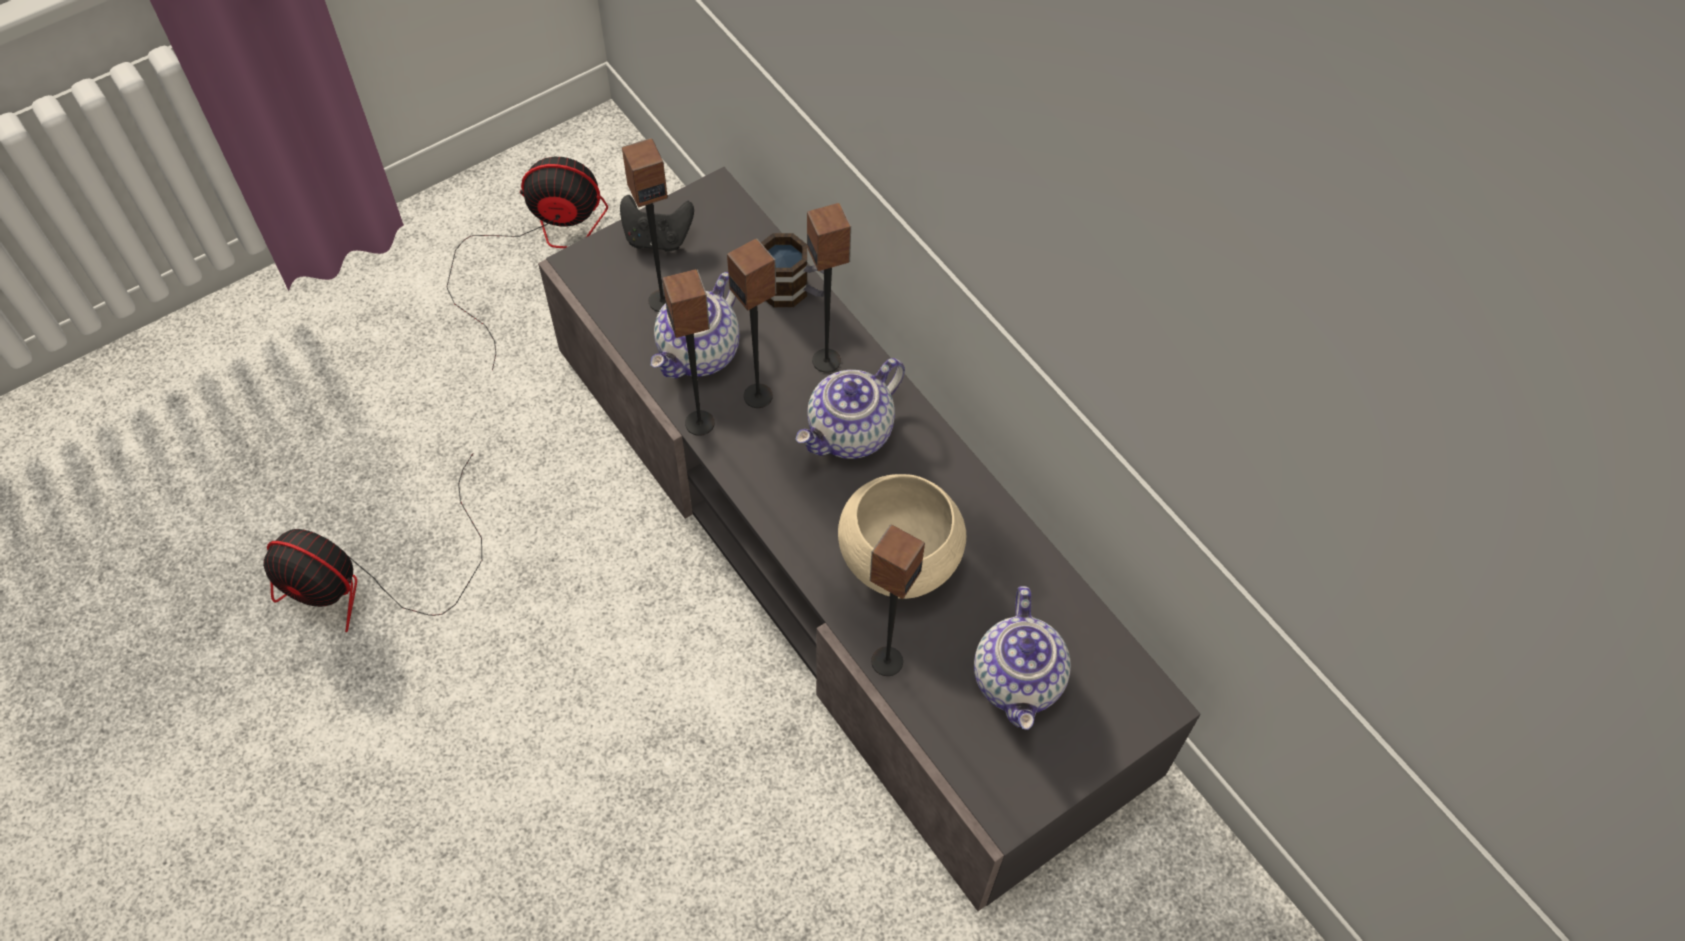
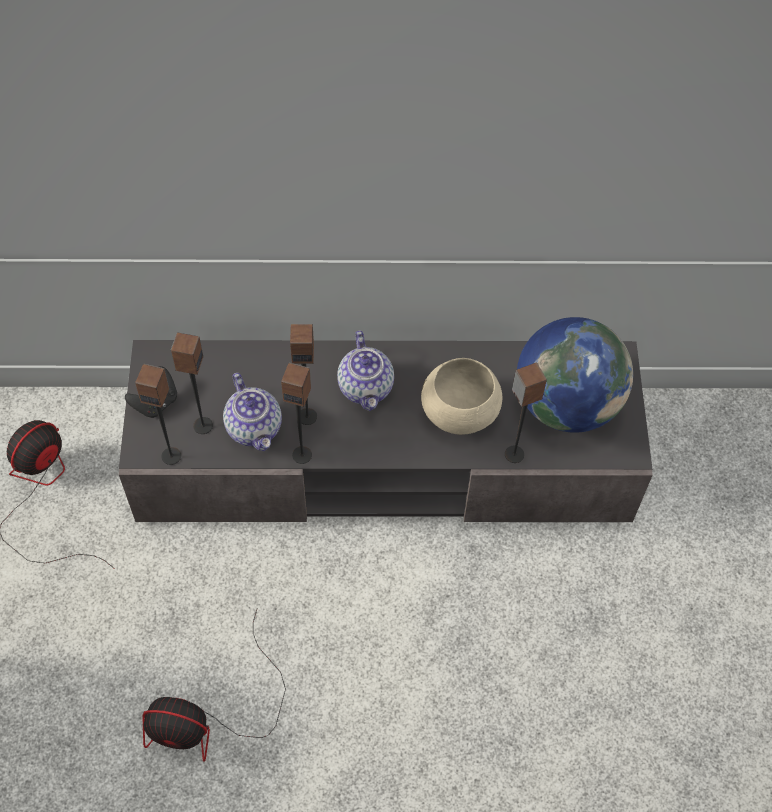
camera: 55 degrees left, 0 degrees up
fan [263,453,482,632] -> fan turned 45 degrees clockwise [143,609,286,762]
mug [761,233,824,307] -> none
speaker [807,203,851,373] -> speaker moved to [135,364,181,465]
teapot [974,586,1071,730] -> globe [517,317,633,433]

